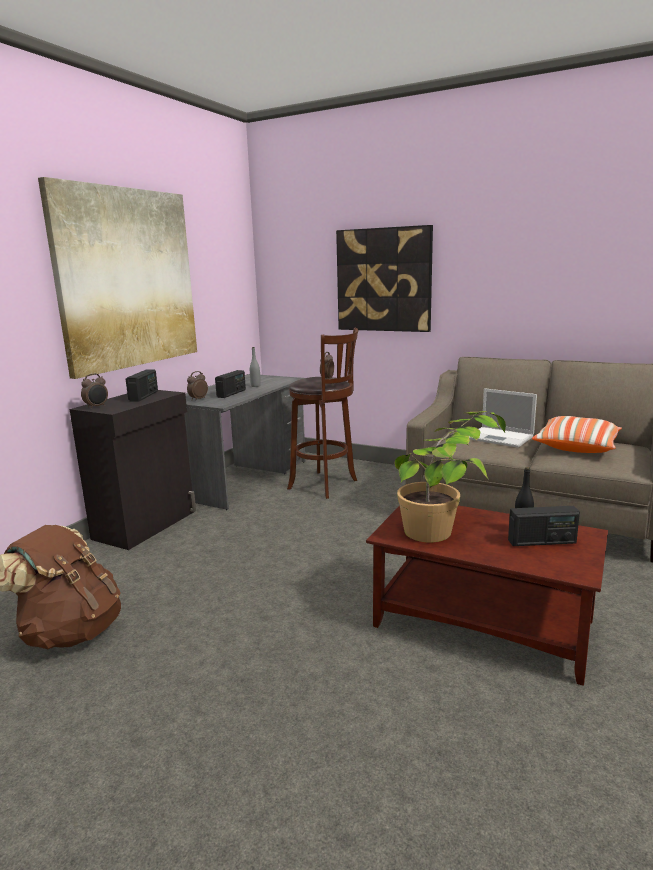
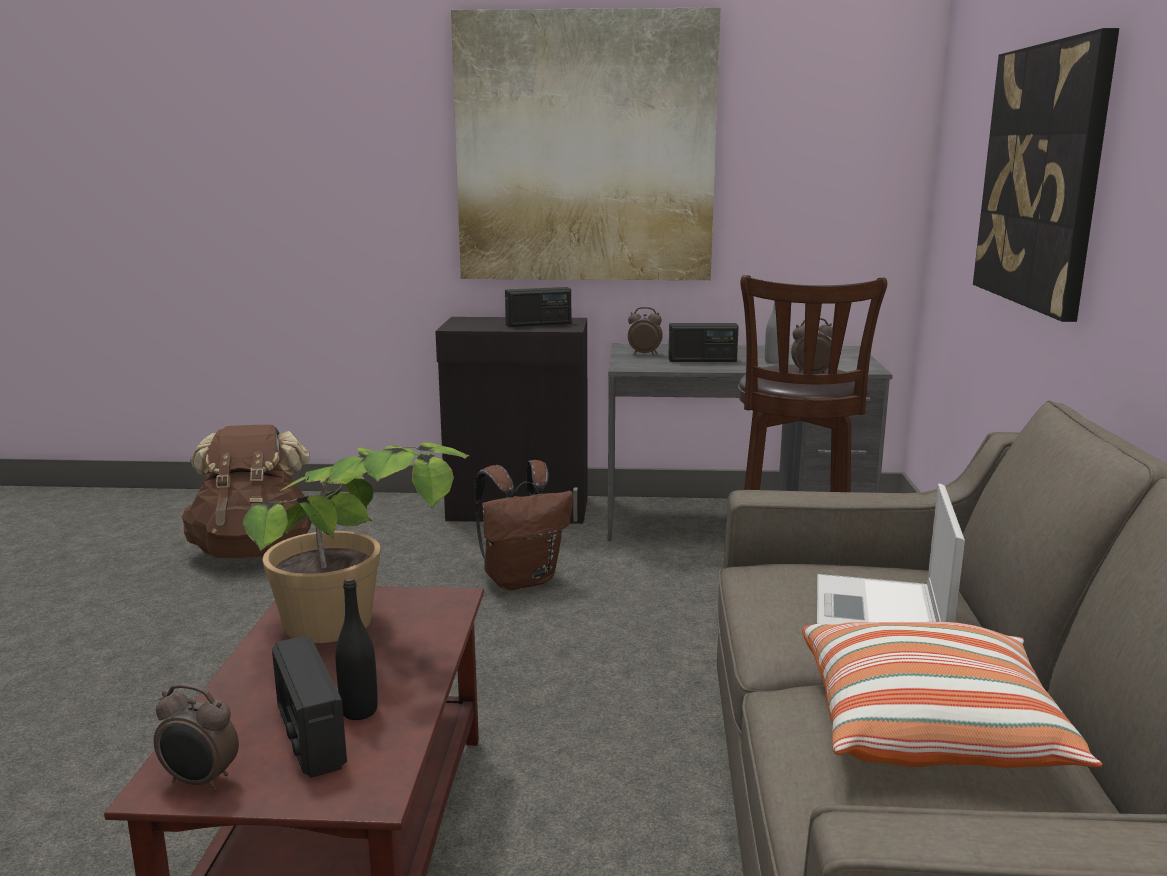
camera: 65 degrees right, 0 degrees up
alarm clock [81,374,108,409] -> alarm clock moved to [154,683,239,791]
none -> brown backpack [474,460,573,590]

